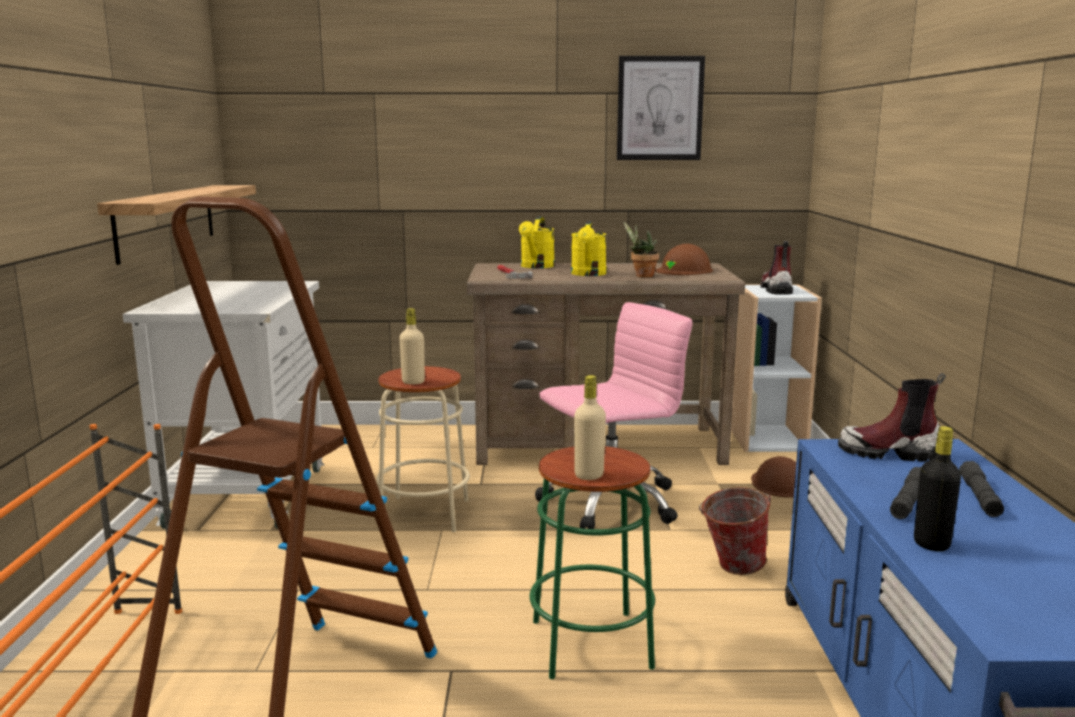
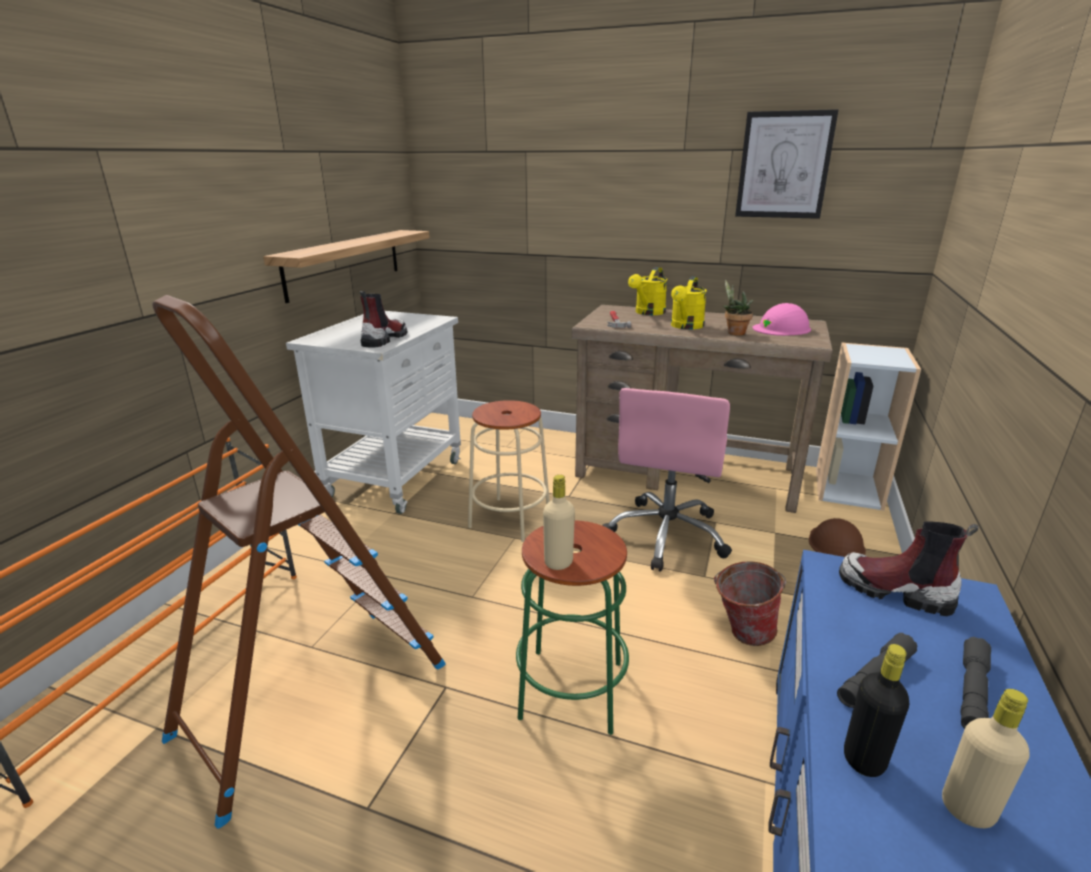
camera: 20 degrees right, 10 degrees up
beige bottle [400,308,425,384] -> beige bottle moved to [942,689,1030,828]
pink office chair [535,302,692,529] -> pink office chair turned 120 degrees clockwise [602,388,732,572]
brown hard hat [655,244,713,275] -> pink hard hat [753,303,811,336]
boot [760,241,793,295] -> boot moved to [360,291,408,348]

